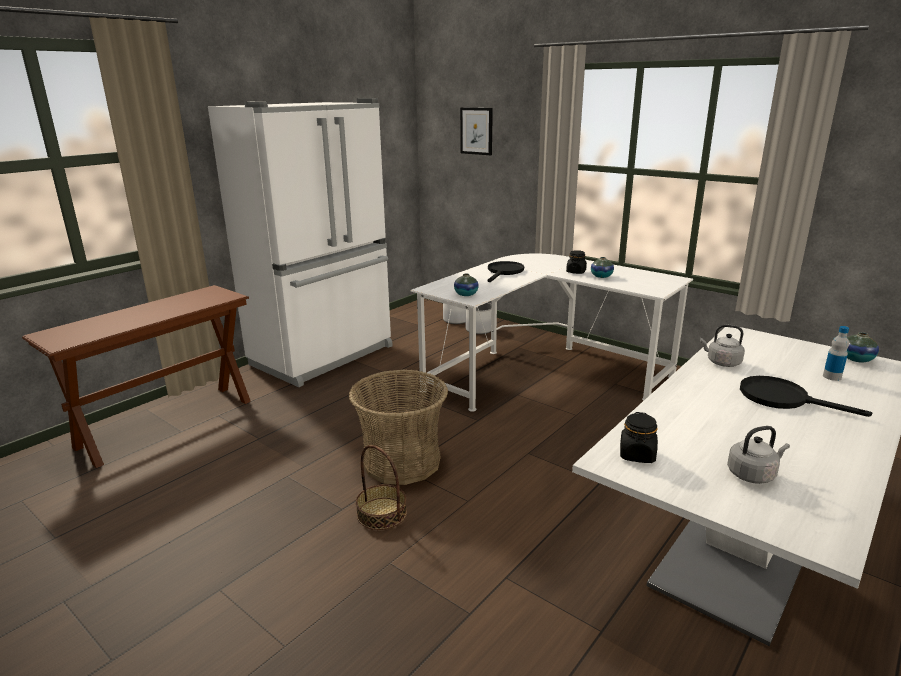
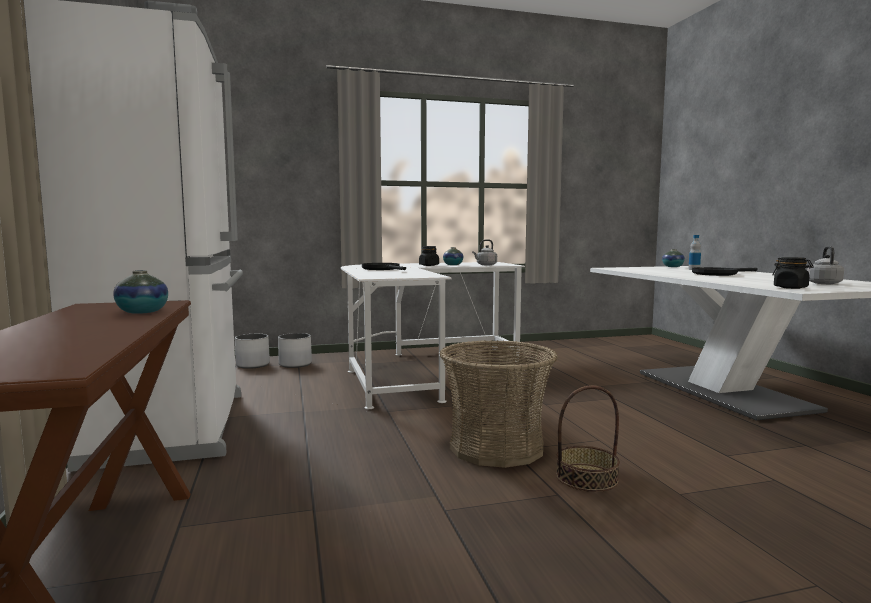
camera: 55 degrees left, 15 degrees down
vase [454,274,479,296] -> vase moved to [113,270,168,314]
picture [460,108,493,155] -> none
grey kettle [700,325,745,367] -> grey kettle moved to [472,239,497,265]

